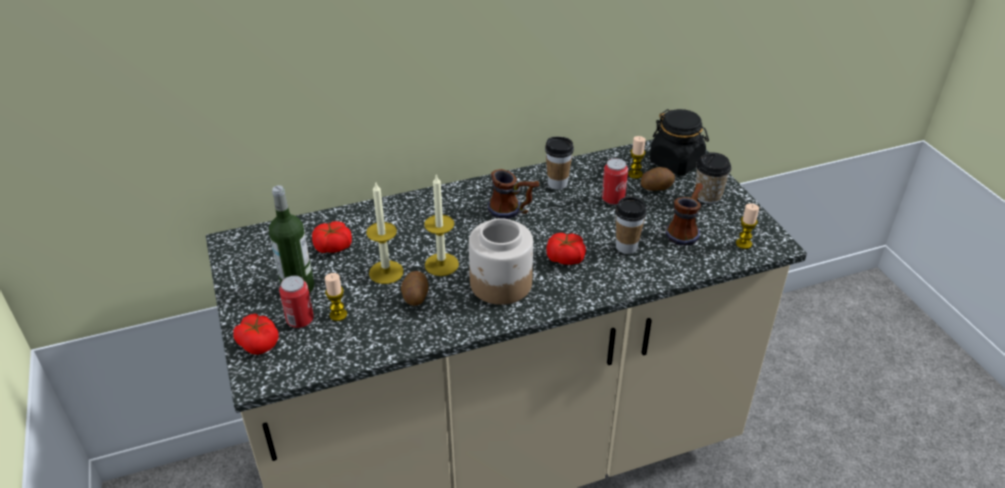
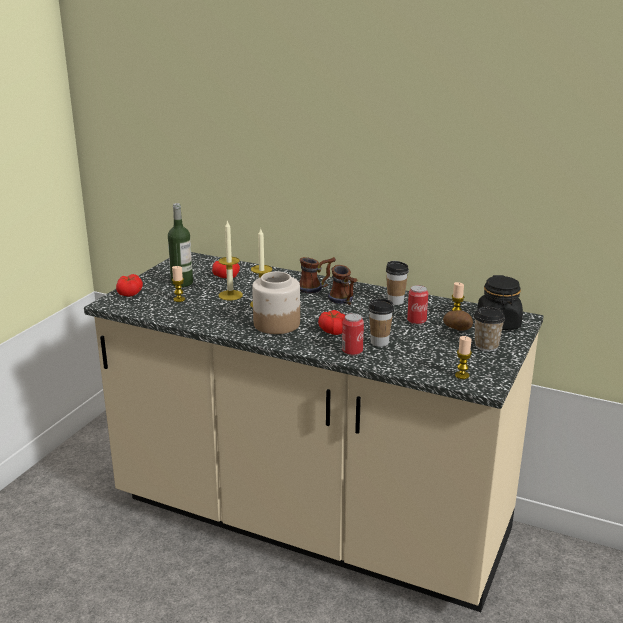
camera: 45 degrees right, 15 degrees down
can [279,276,314,328] -> can moved to [342,313,364,356]
potato [401,271,429,306] -> none
mug [665,183,703,246] -> mug moved to [299,257,336,293]

